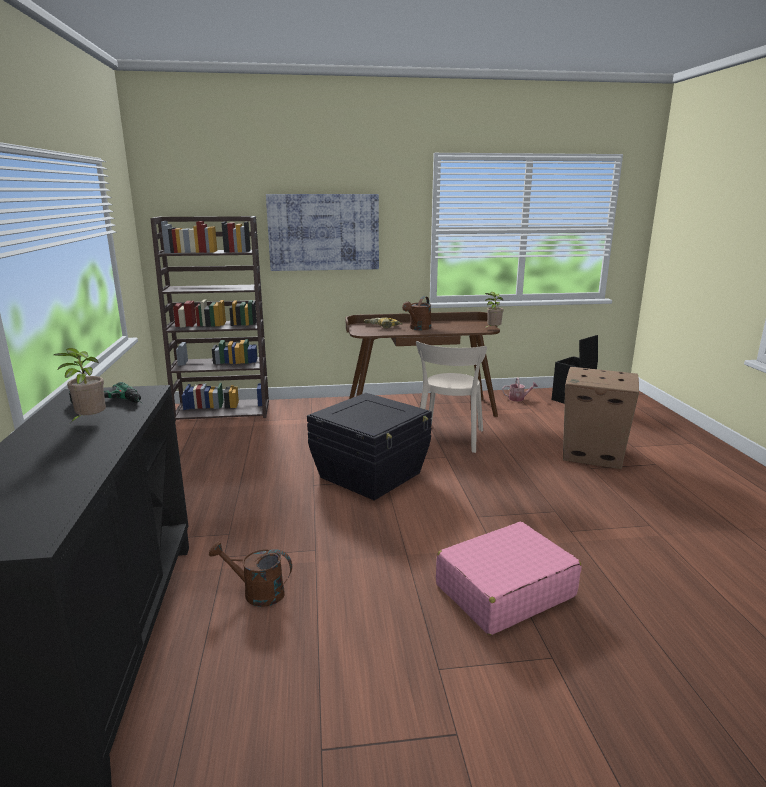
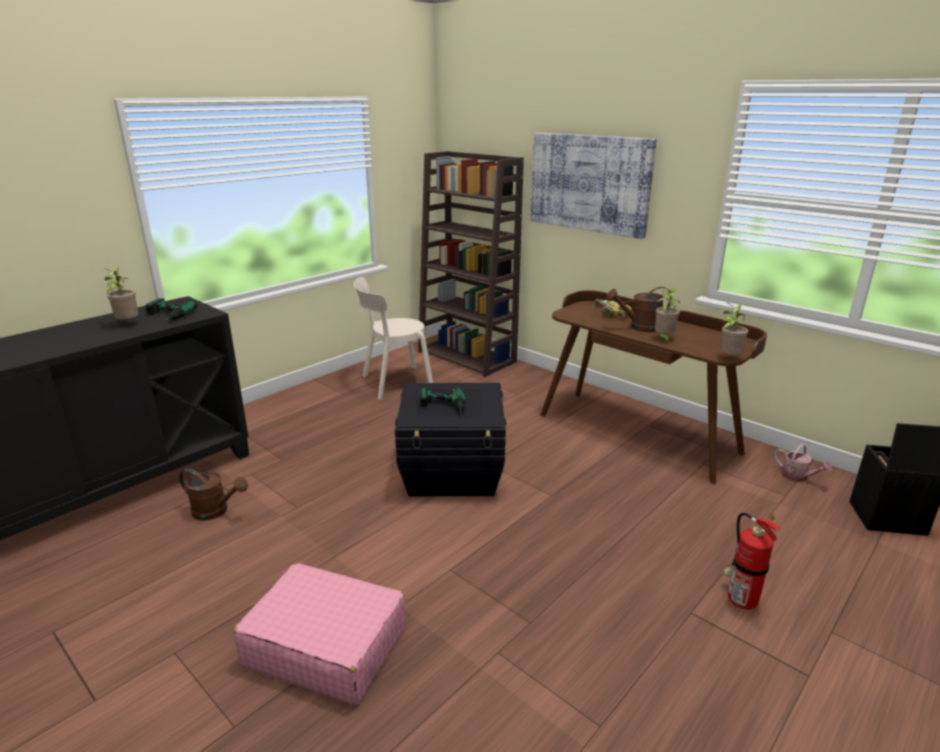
camera: 50 degrees right, 5 degrees up
brown watering can [209,541,292,607] -> brown watering can turned 135 degrees clockwise [179,468,248,521]
beige chair [416,341,487,453] -> beige chair moved to [354,277,433,400]
cardboard box [563,367,639,469] -> fire extinguisher [723,513,781,610]
none -> power drill [420,387,466,415]
none -> potted plant [655,289,680,344]

